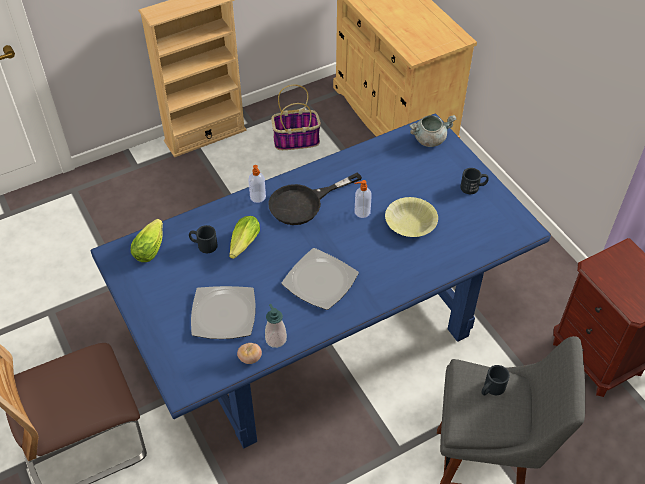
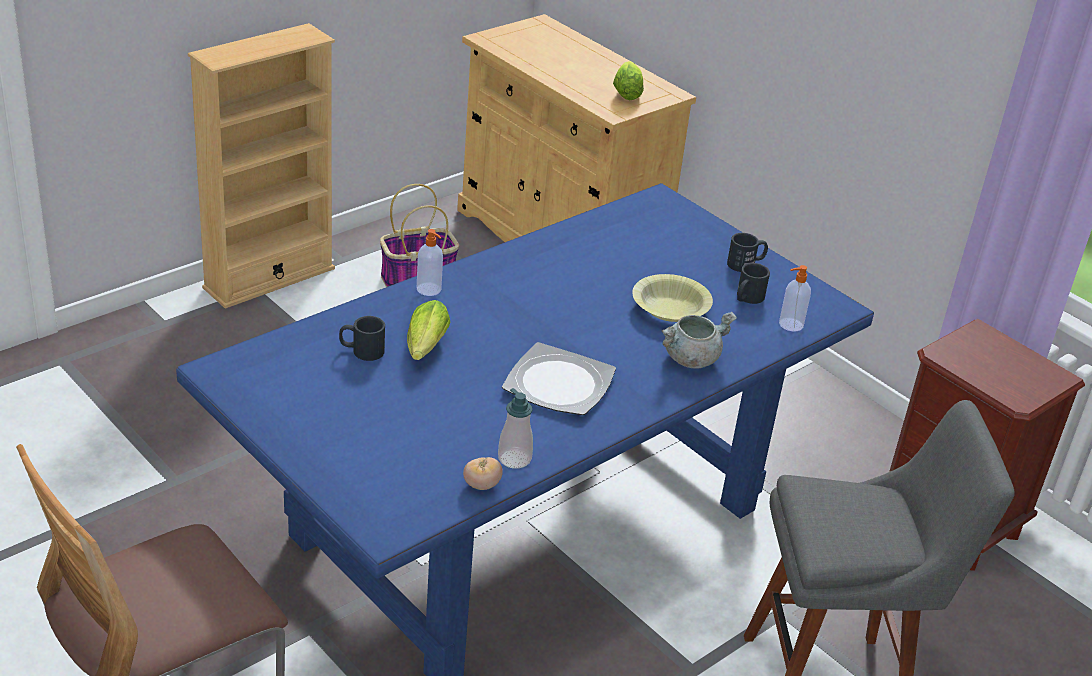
camera: 15 degrees left, 15 degrees down
lettuce [131,219,163,262] -> lettuce moved to [613,61,644,100]
plate [191,286,255,339] -> none
black frying pan [268,172,362,225] -> none
soap dispenser [354,180,372,218] -> soap dispenser moved to [779,265,811,332]
grey cooking pot [409,115,456,147] -> grey cooking pot moved to [662,312,737,369]
black mug [481,365,510,396] -> black mug moved to [737,263,770,304]

